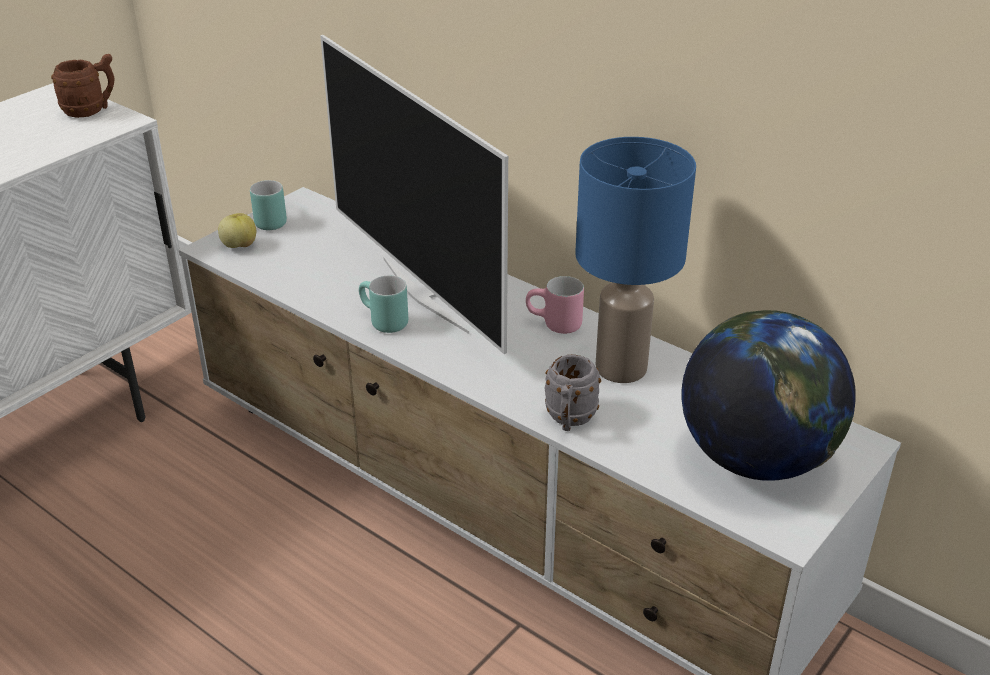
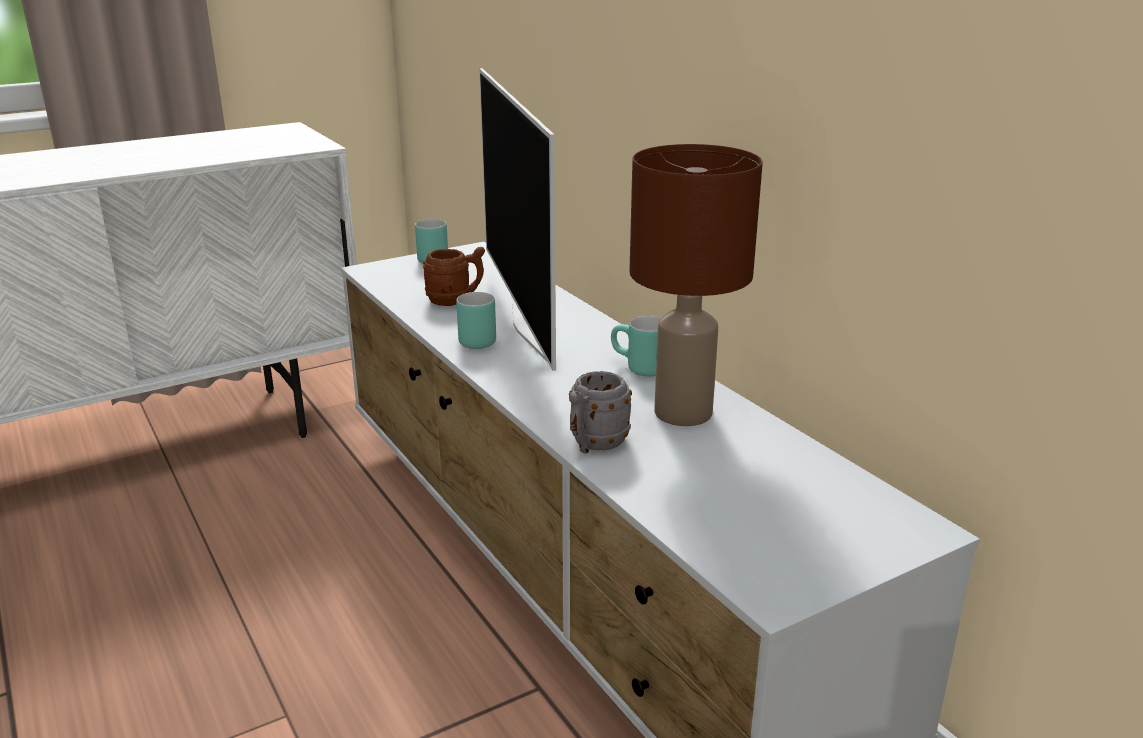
camera: 20 degrees right, 10 degrees down
brown mug [51,54,115,118] -> brown mug moved to [423,247,485,306]
apple [218,213,256,248] -> none
pink mug [526,276,584,334] -> turquoise mug [611,316,661,376]
blue table lamp [575,137,696,383] -> brown table lamp [629,144,763,426]
globe [681,310,856,481] -> none

